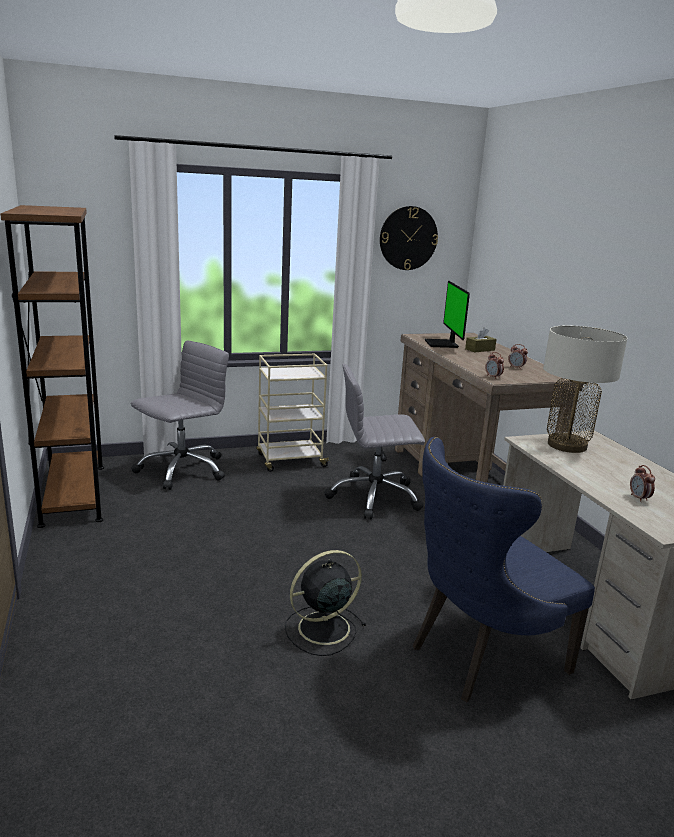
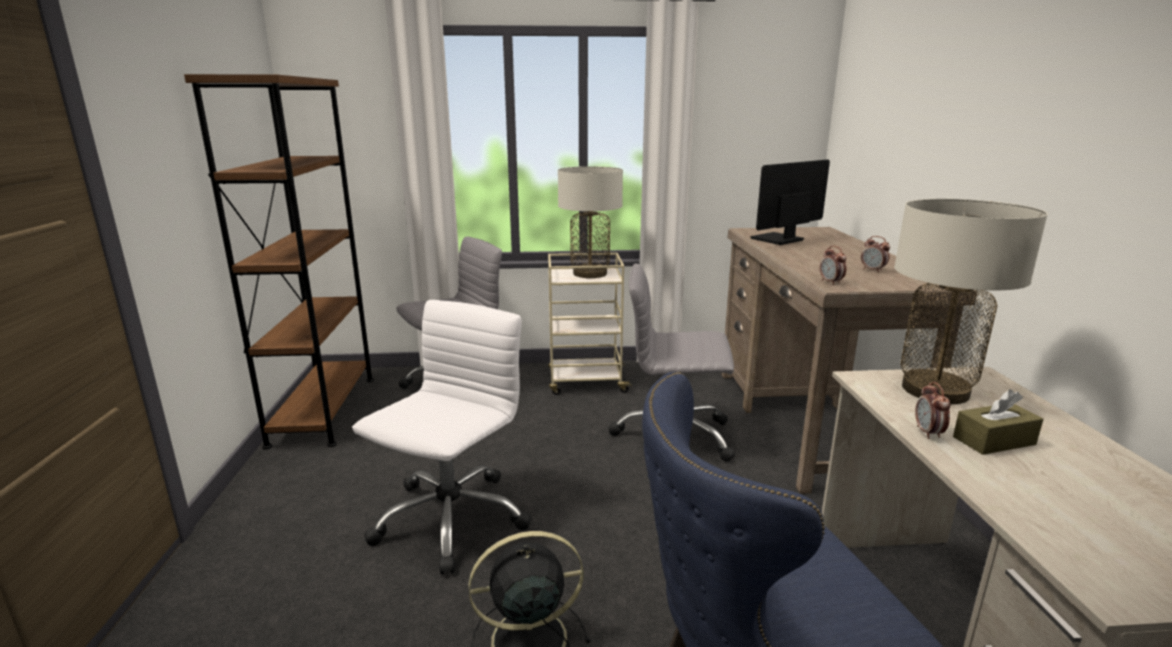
camera: 15 degrees right, 0 degrees up
wall clock [380,206,438,270] -> none
monitor [425,281,470,348] -> monitor turned 45 degrees clockwise [750,159,830,245]
brown tissue box [465,327,496,353] -> brown tissue box moved to [953,389,1043,455]
alarm clock [630,465,655,502] -> alarm clock moved to [915,382,951,439]
none -> white office chair [352,300,532,574]
none -> table lamp [558,166,623,278]

